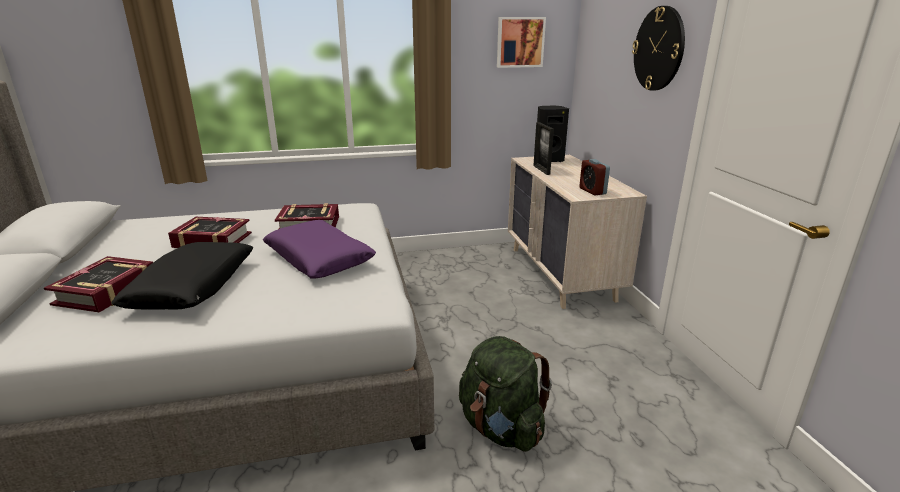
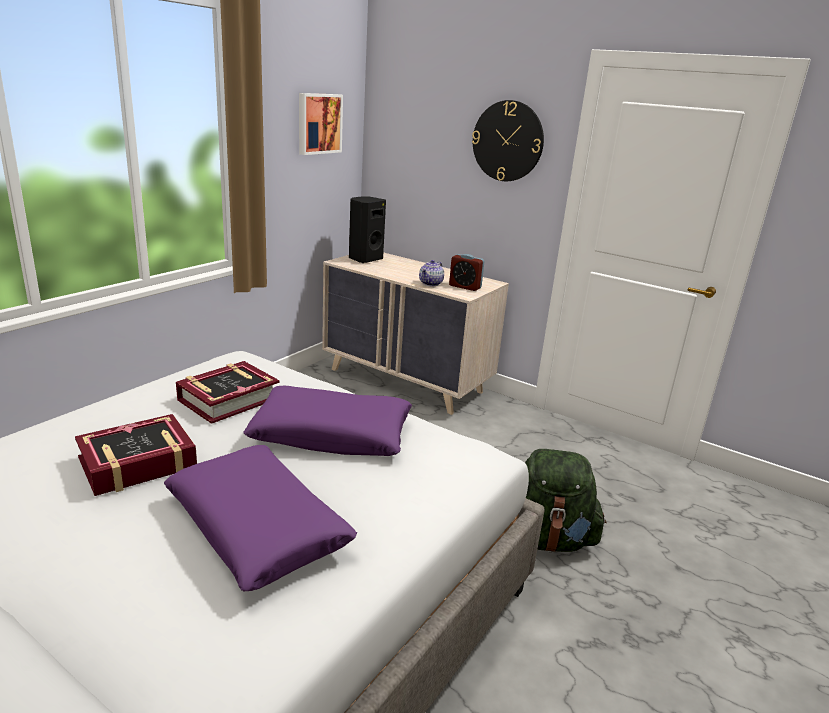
camera: 45 degrees left, 0 degrees up
book [44,256,153,312] -> none
black pillow [112,242,253,310] -> purple pillow [164,445,357,591]
picture frame [533,122,554,175] -> none
none -> teapot [419,260,444,286]

